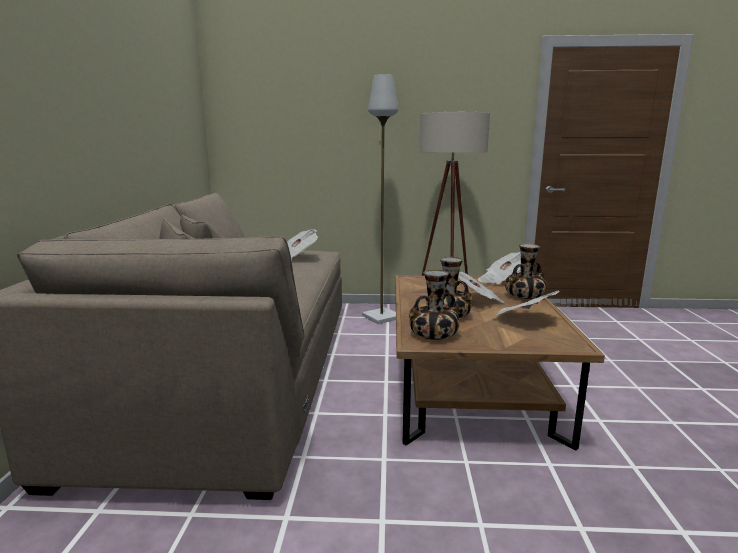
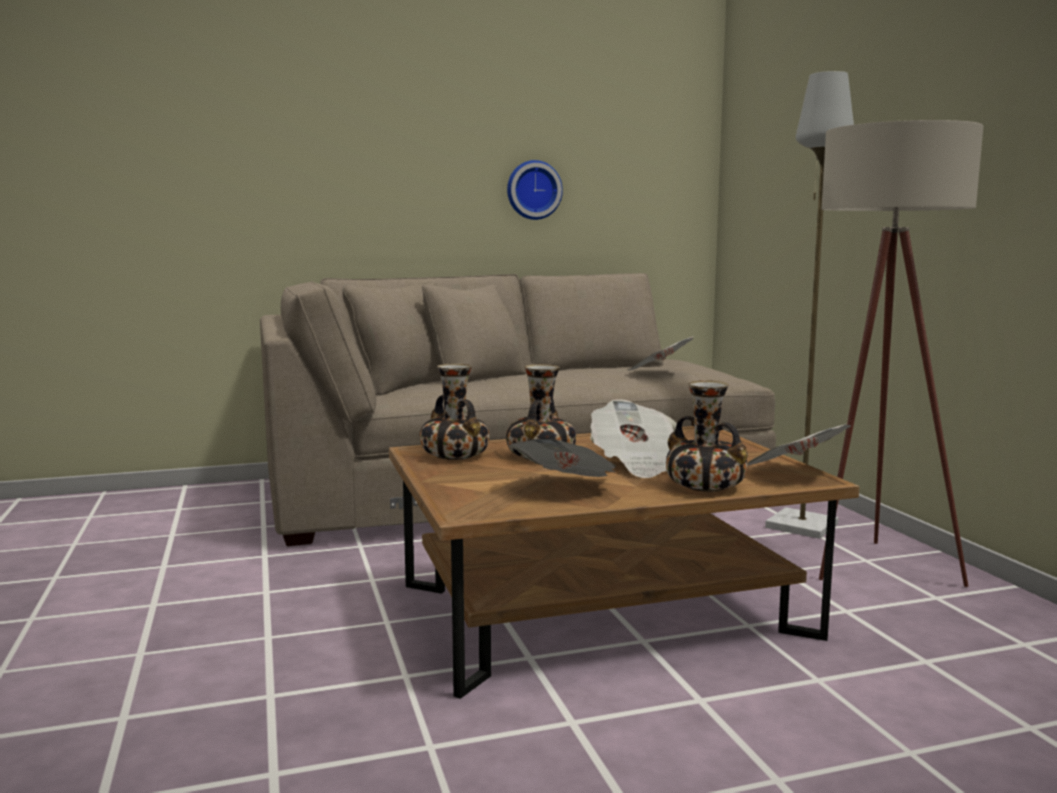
camera: 70 degrees right, 5 degrees down
none -> wall clock [507,160,563,220]

